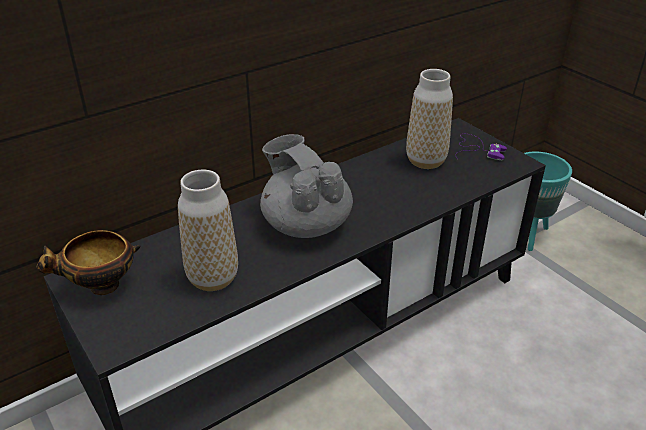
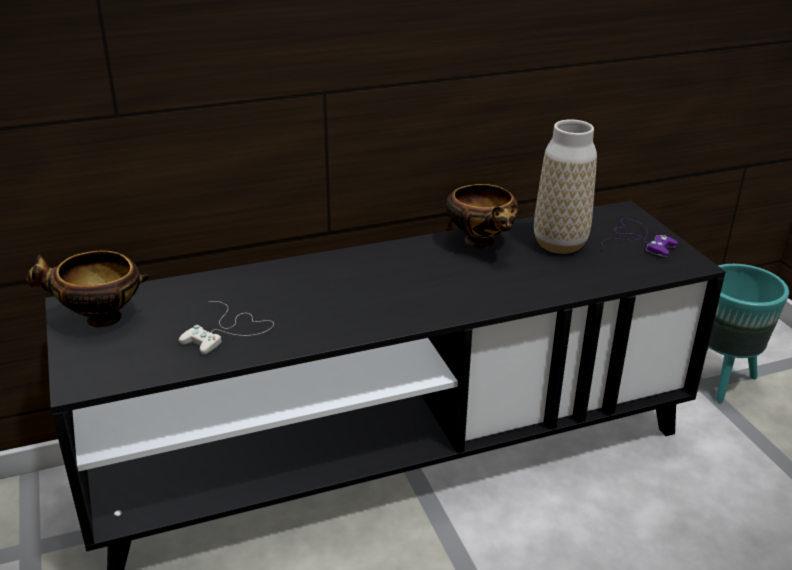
camera: 15 degrees right, 5 degrees down
vase [178,170,238,291] -> white game controller [179,301,274,355]
grey teapot [260,134,353,238] -> none
none -> bowl [446,184,518,248]

